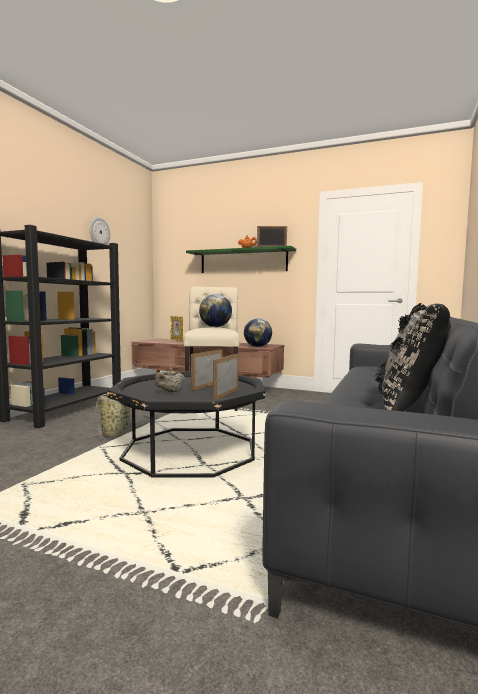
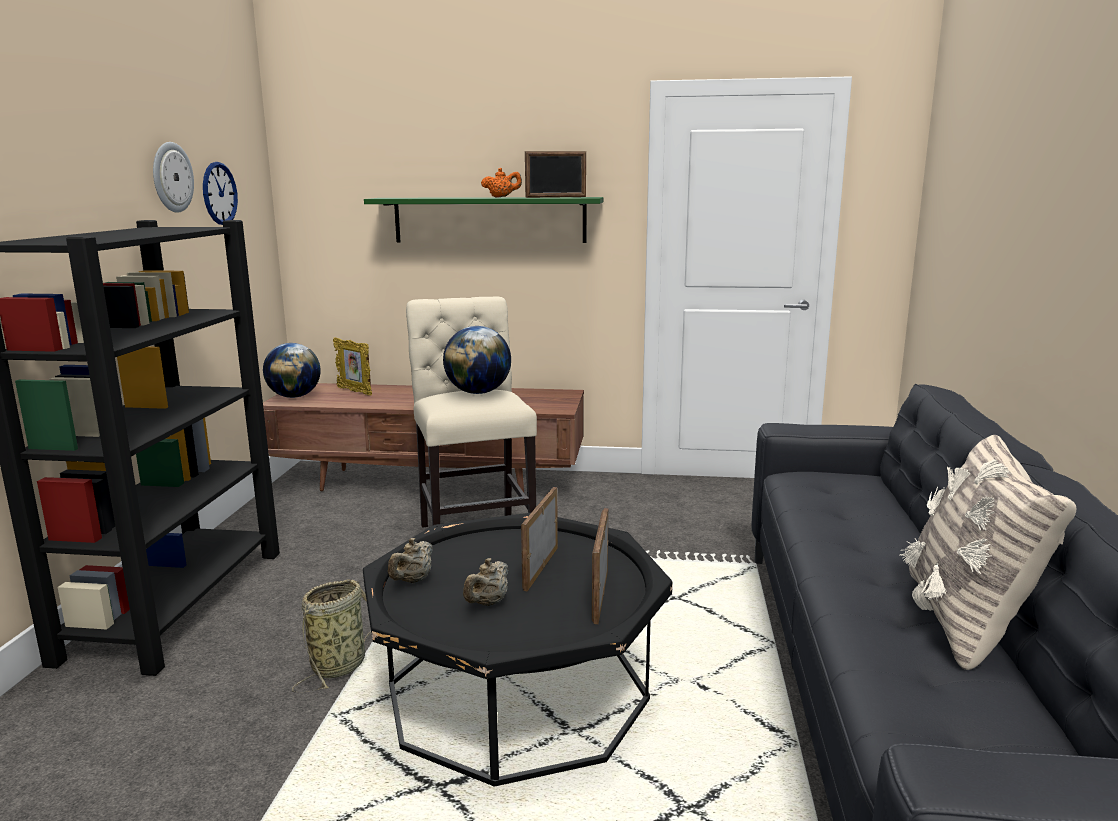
camera: 15 degrees left, 10 degrees up
globe [244,318,272,347] -> globe moved to [263,343,321,398]
black pillow [373,303,451,411] -> beige pillow [899,435,1076,670]
none -> wall clock [203,162,238,225]
none -> beige teapot [388,538,433,583]

